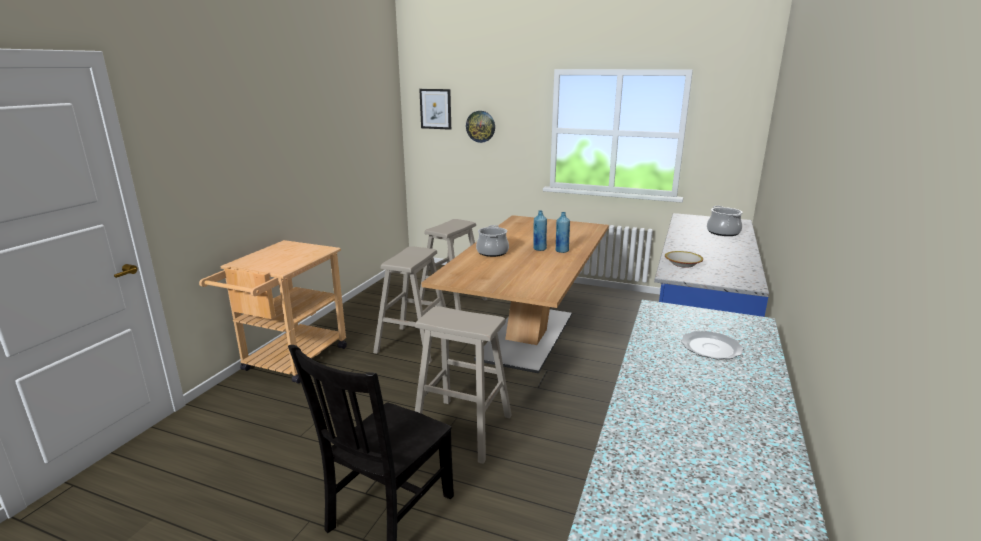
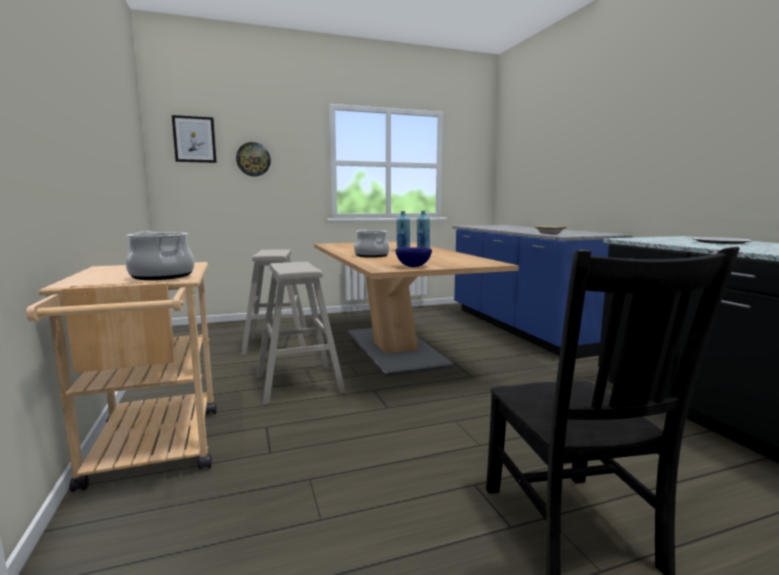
camera: 40 degrees left, 10 degrees down
beige stool [415,306,512,464] -> none
cooking pot [707,206,743,236] -> cooking pot moved to [126,231,194,280]
none -> blue bowl [395,247,432,267]

